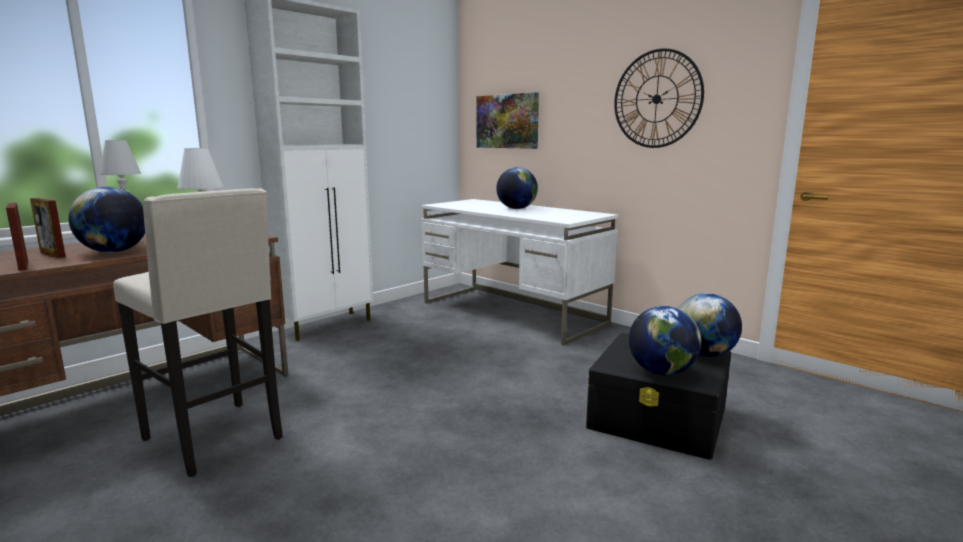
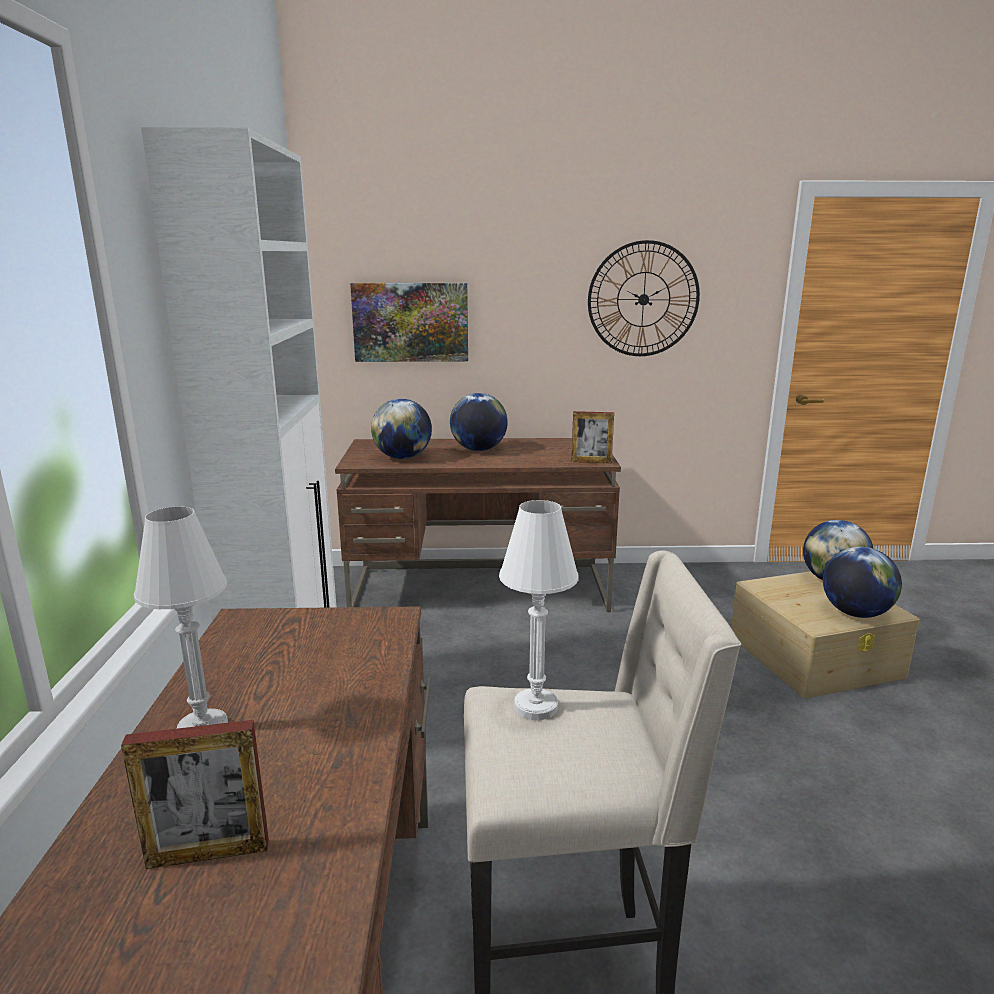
camera: 45 degrees left, 5 degrees up
picture frame [6,203,28,271] -> picture frame moved to [571,411,614,464]
globe [68,186,145,253] -> globe moved to [371,399,432,459]
white desk [421,199,619,345] -> brown desk [335,438,621,612]
black storage box [586,333,731,460] -> beige storage box [731,571,920,698]

